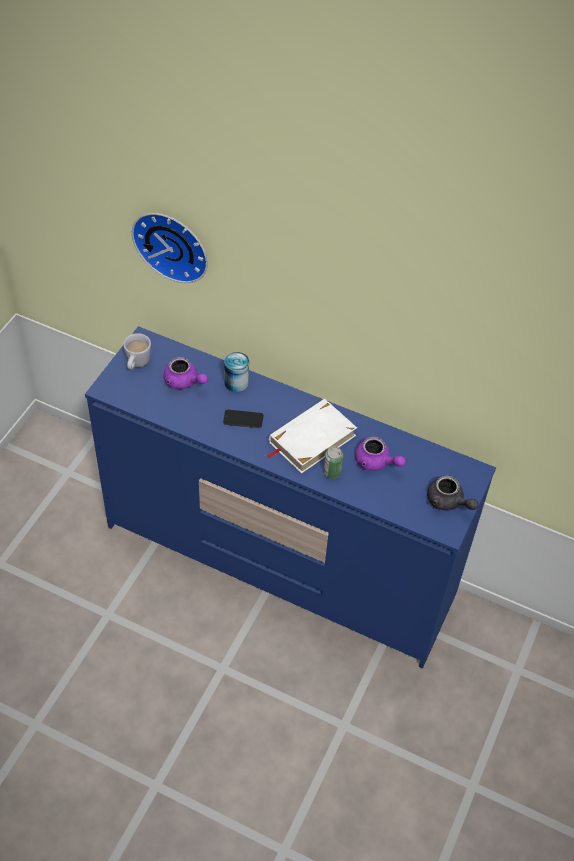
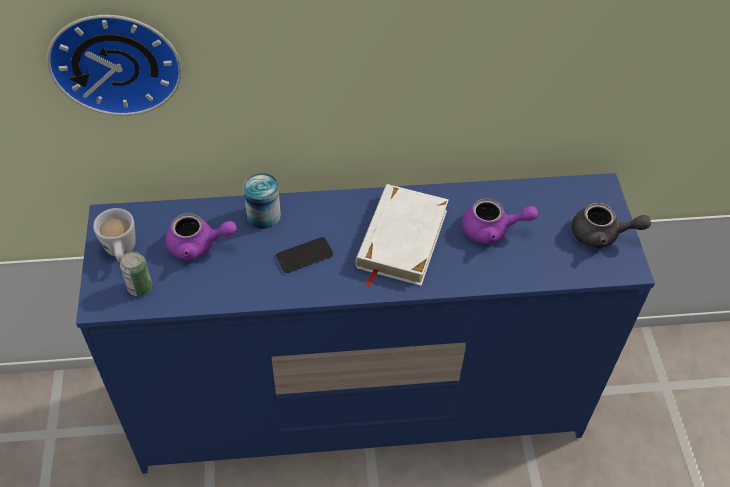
camera: 30 degrees left, 0 degrees up
can [324,447,343,479] -> can moved to [120,251,152,296]

